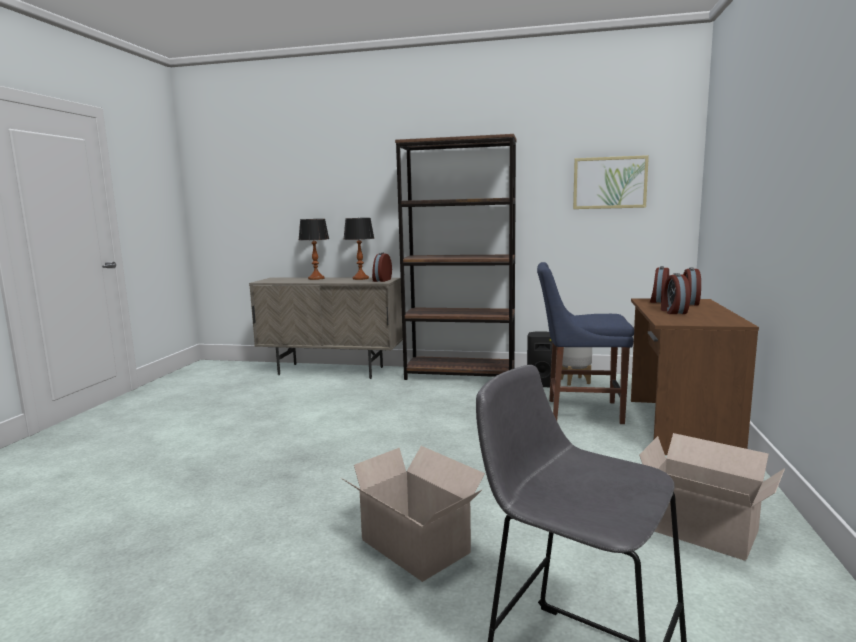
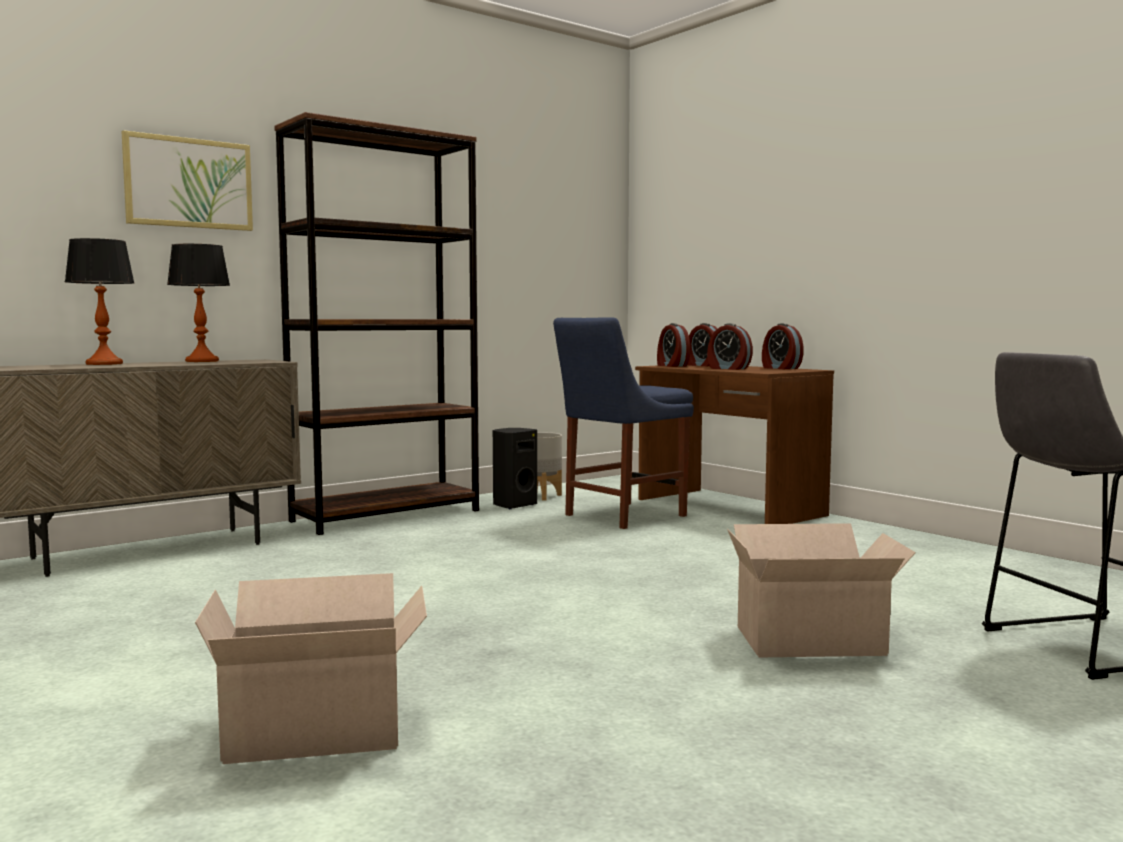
camera: 50 degrees left, 5 degrees down
alarm clock [372,252,392,282] -> alarm clock moved to [762,323,804,369]
picture [573,155,649,209] -> picture moved to [121,130,253,231]
cardboard box [639,433,785,561] -> cardboard box moved to [195,573,427,764]

